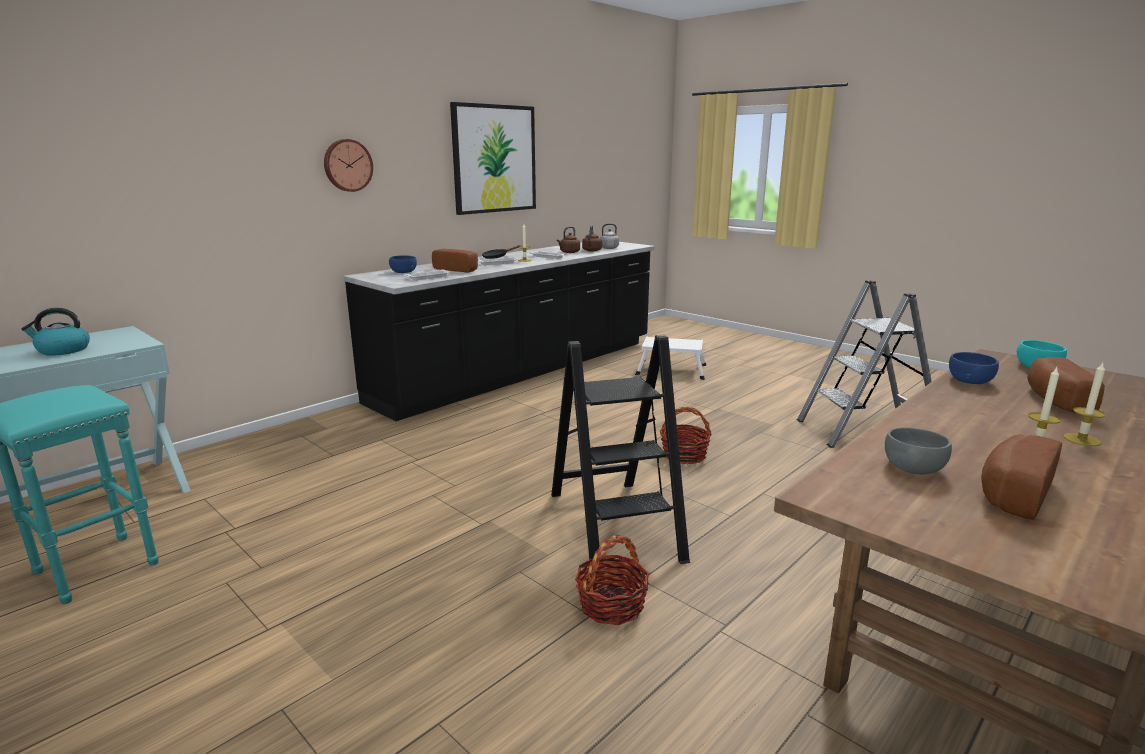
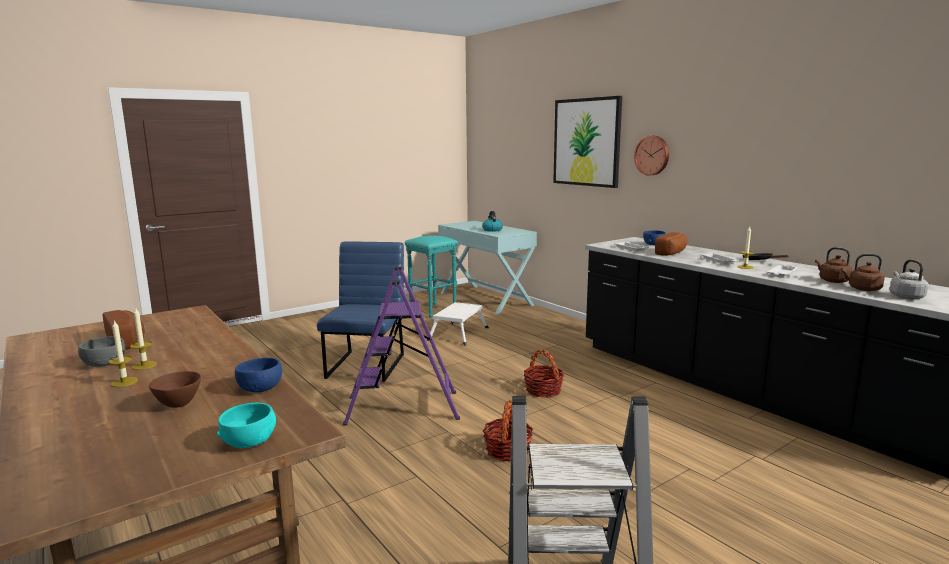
camera: 100 degrees right, 5 degrees down
picture [450,102,536,215] -> picture moved to [553,96,622,188]
black step ladder [551,335,690,574] -> purple step ladder [343,266,460,426]
basket [575,535,649,625] -> basket moved to [524,350,564,397]
white step ladder [635,337,706,380] -> white step ladder moved to [427,302,489,346]
grey bowl [885,427,952,474] -> grey bowl moved to [78,336,125,367]
bread [1027,357,1105,413] -> brown bowl [149,371,201,408]
none -> blue chair [317,241,404,382]

